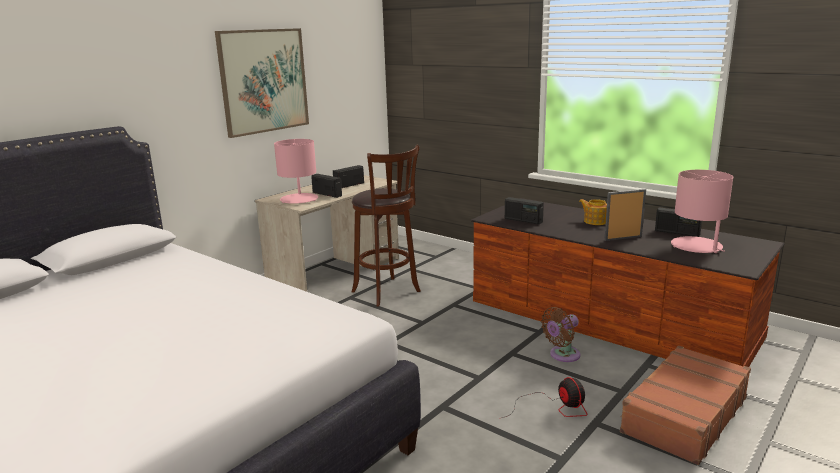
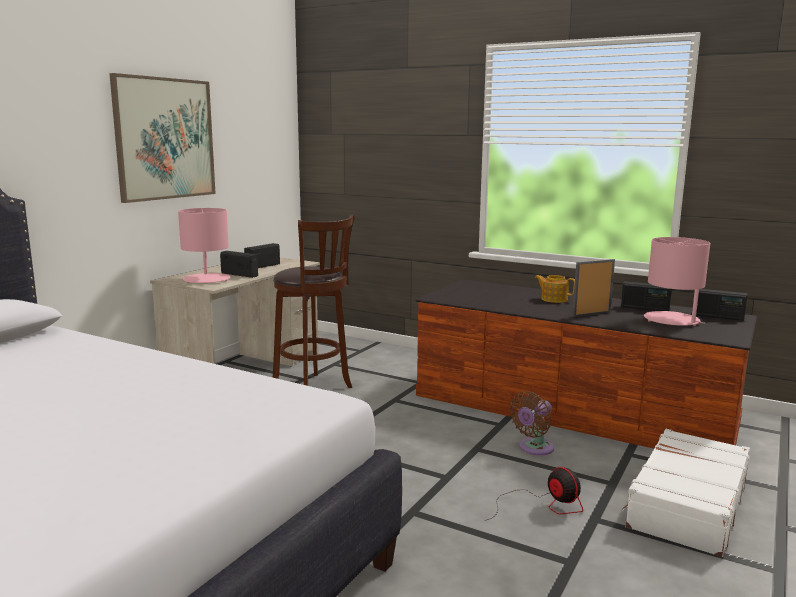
camera: 10 degrees left, 5 degrees down
radio [505,197,544,224] -> radio moved to [692,289,747,321]
brown suitcase [620,346,751,465] -> white suitcase [622,429,750,557]

